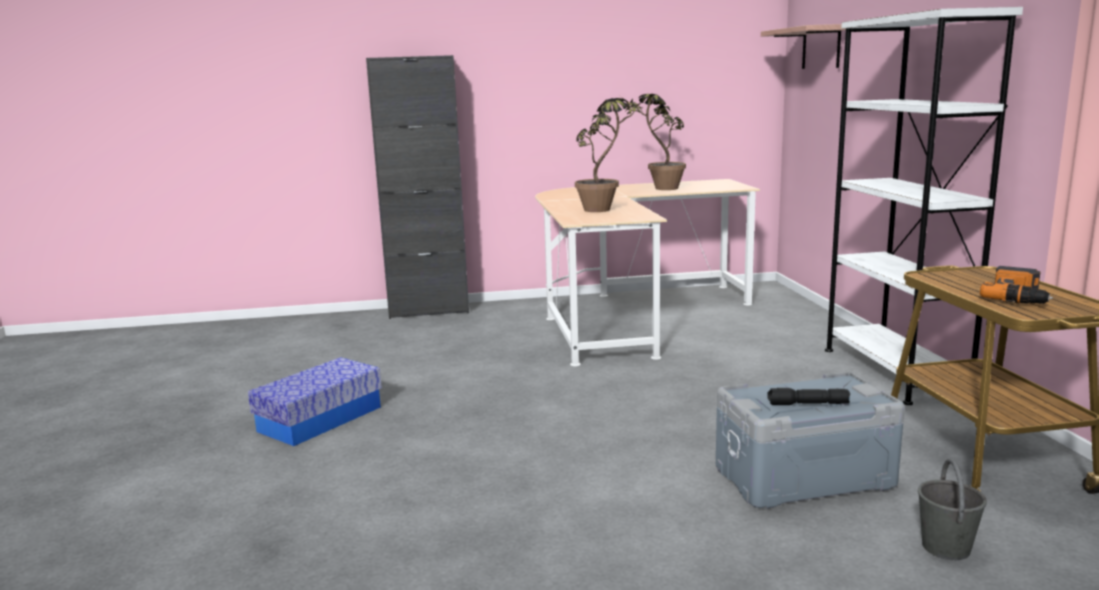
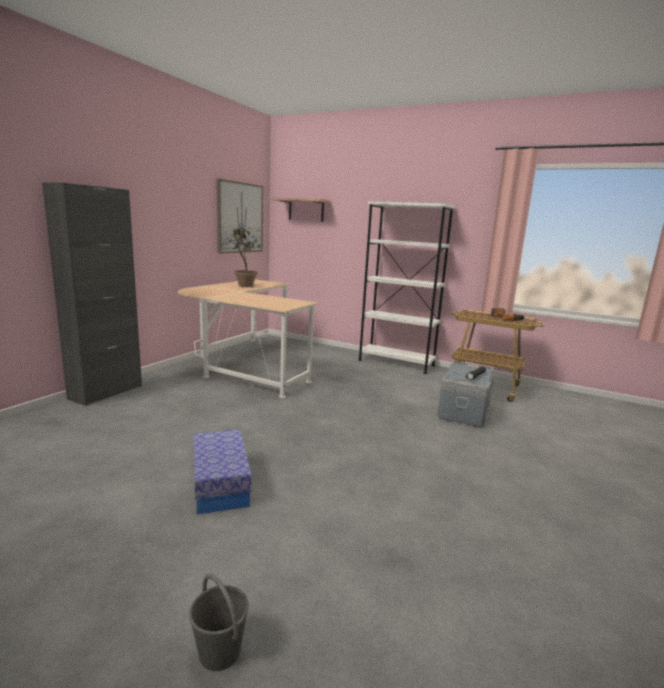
camera: 55 degrees left, 0 degrees up
potted plant [575,98,645,212] -> none
grey bucket [918,458,987,560] -> grey bucket moved to [189,574,249,671]
none -> picture [216,179,263,254]

